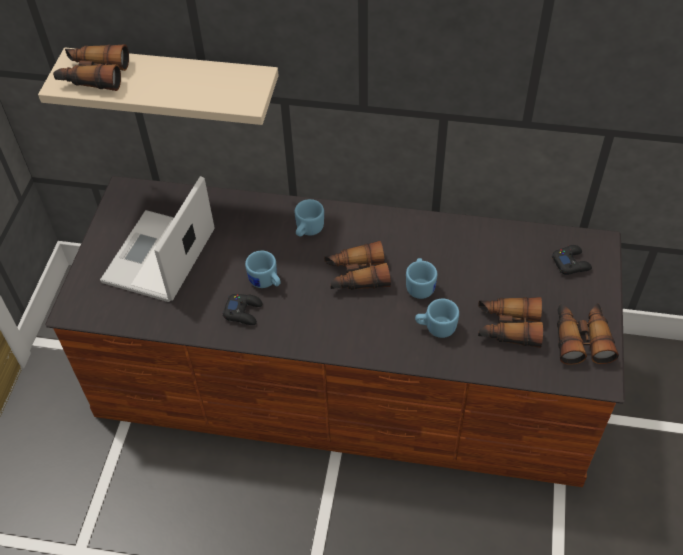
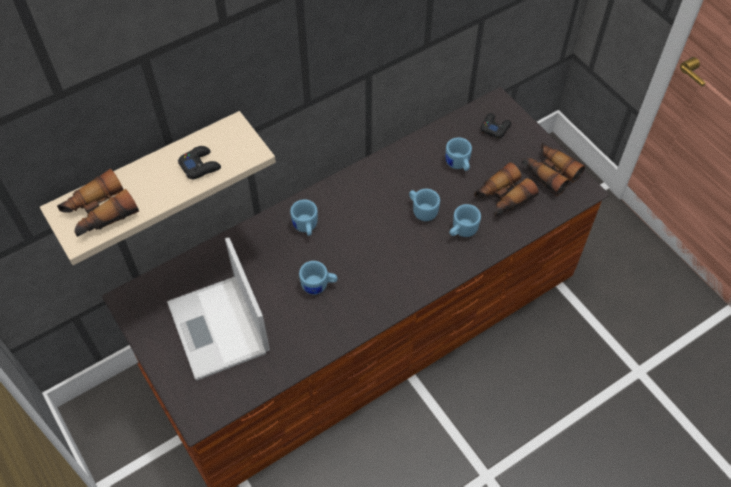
camera: 45 degrees left, 5 degrees up
black game controller [222,294,262,325] -> black game controller moved to [178,146,221,179]
binoculars [324,241,391,290] -> none
none -> blue mug [446,137,472,171]

